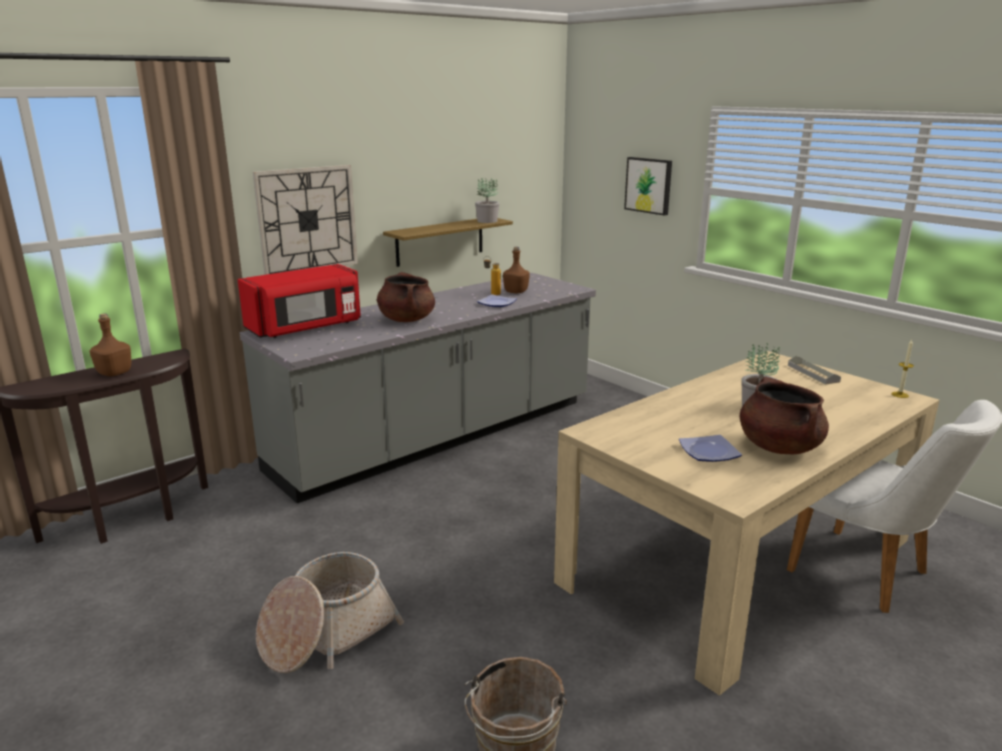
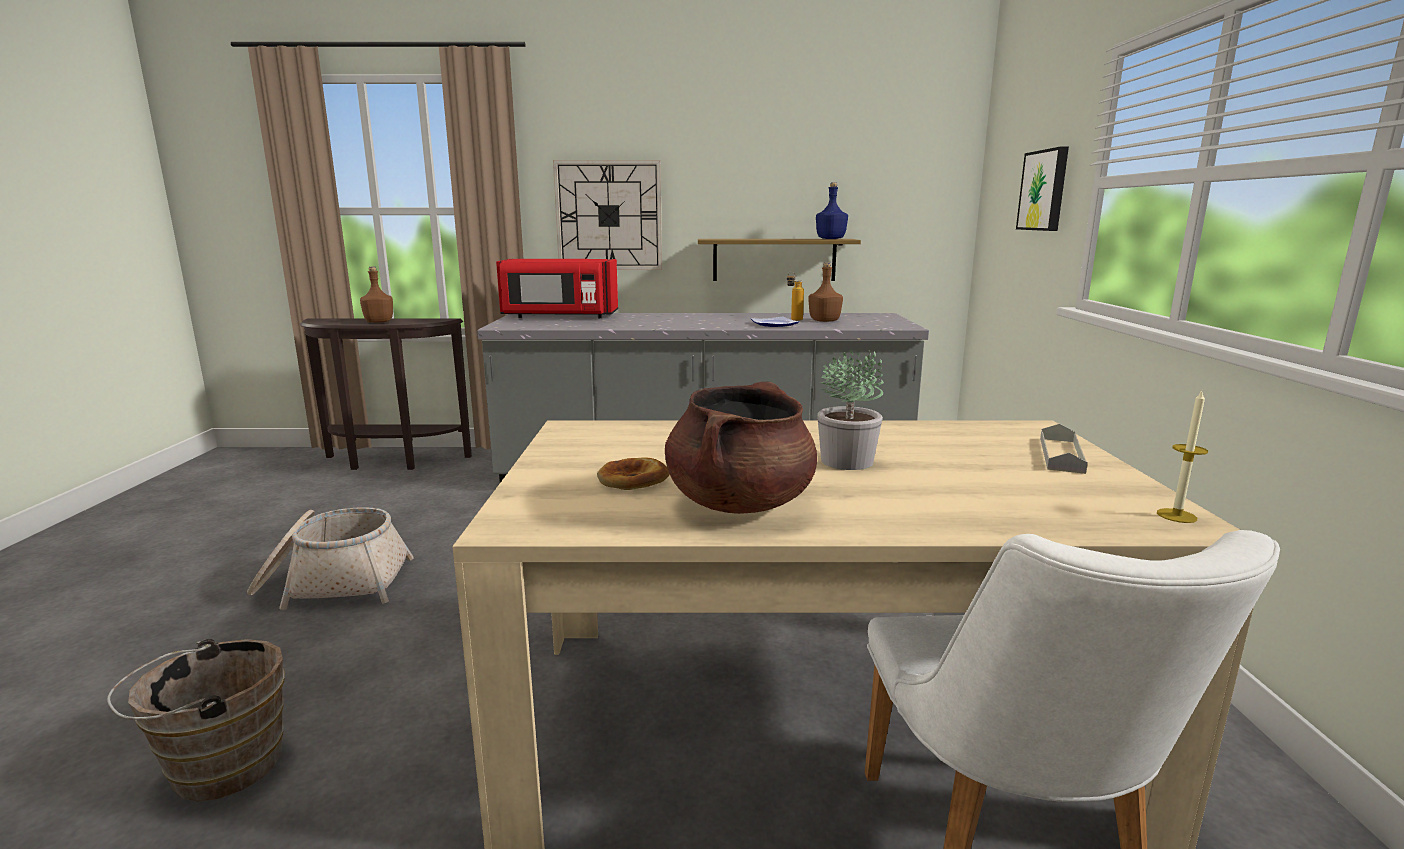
camera: 40 degrees right, 5 degrees down
brown cooking pot [377,272,435,322] -> none
potted plant [475,178,499,223] -> blue bottle [816,182,848,239]
plate [679,435,742,462] -> bread [597,457,669,490]

